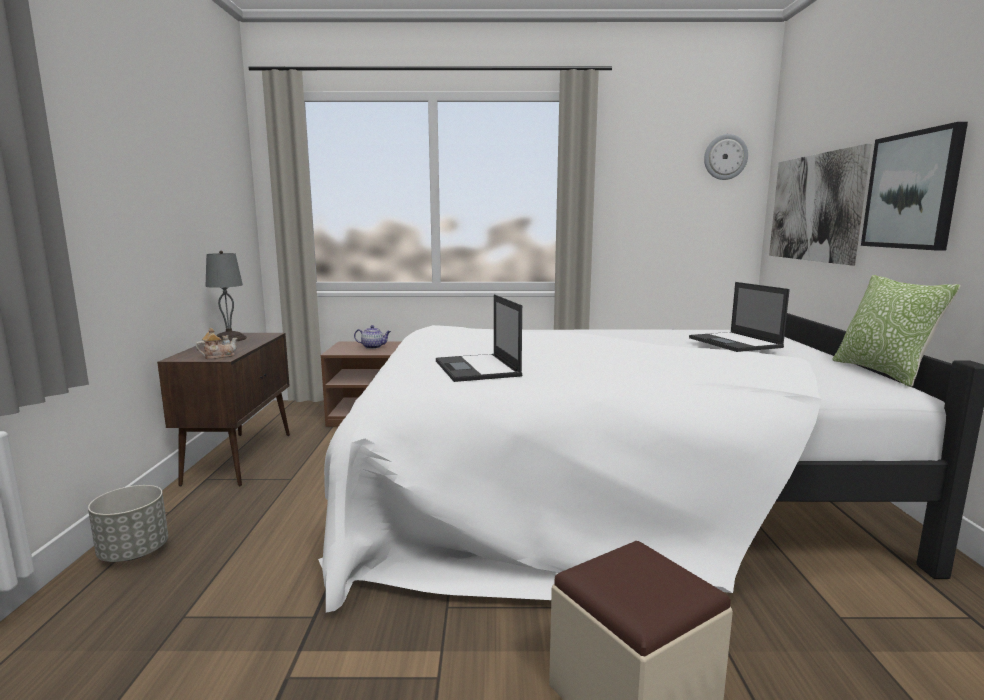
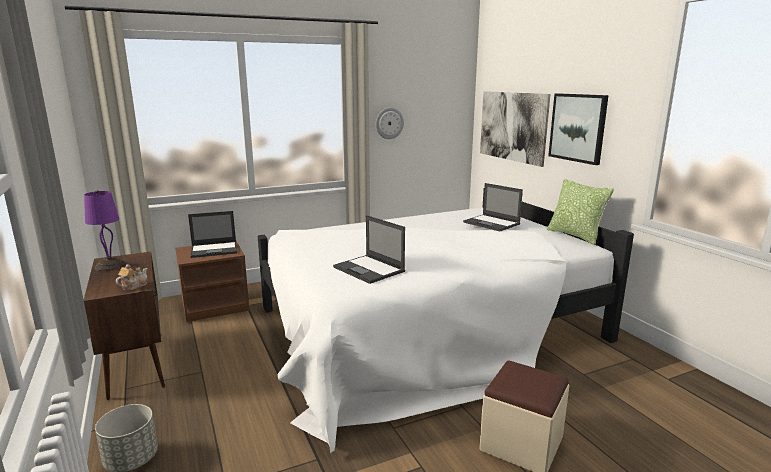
camera: 25 degrees left, 5 degrees up
grey table lamp [205,251,247,341] -> purple table lamp [84,191,126,271]
teapot [354,325,391,349] -> laptop [188,211,237,258]
wall clock [704,134,748,180] -> wall clock moved to [376,107,404,139]

